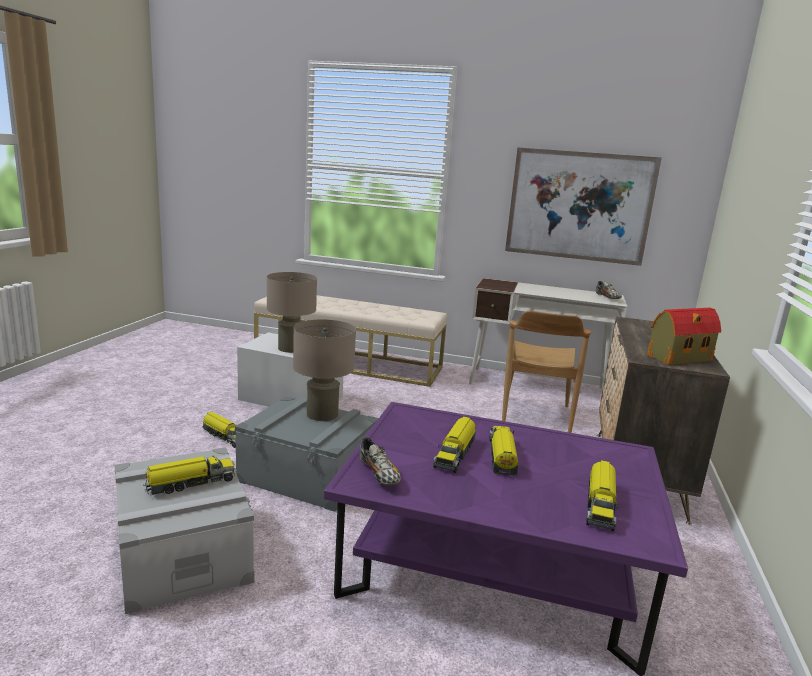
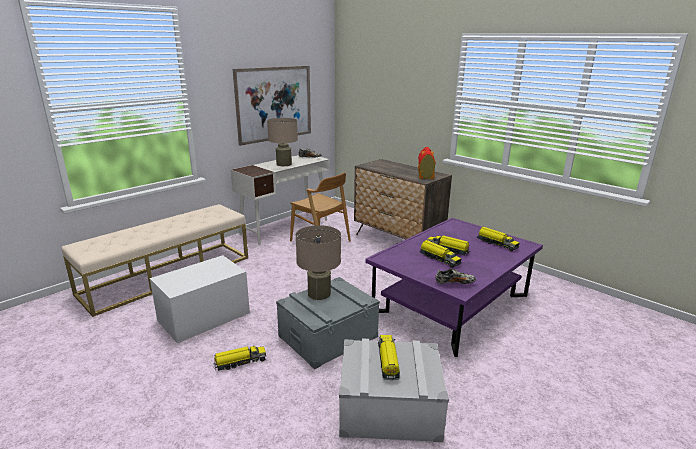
camera: 60 degrees left, 5 degrees up
beige table lamp [267,272,317,353] -> beige table lamp moved to [267,118,298,166]

